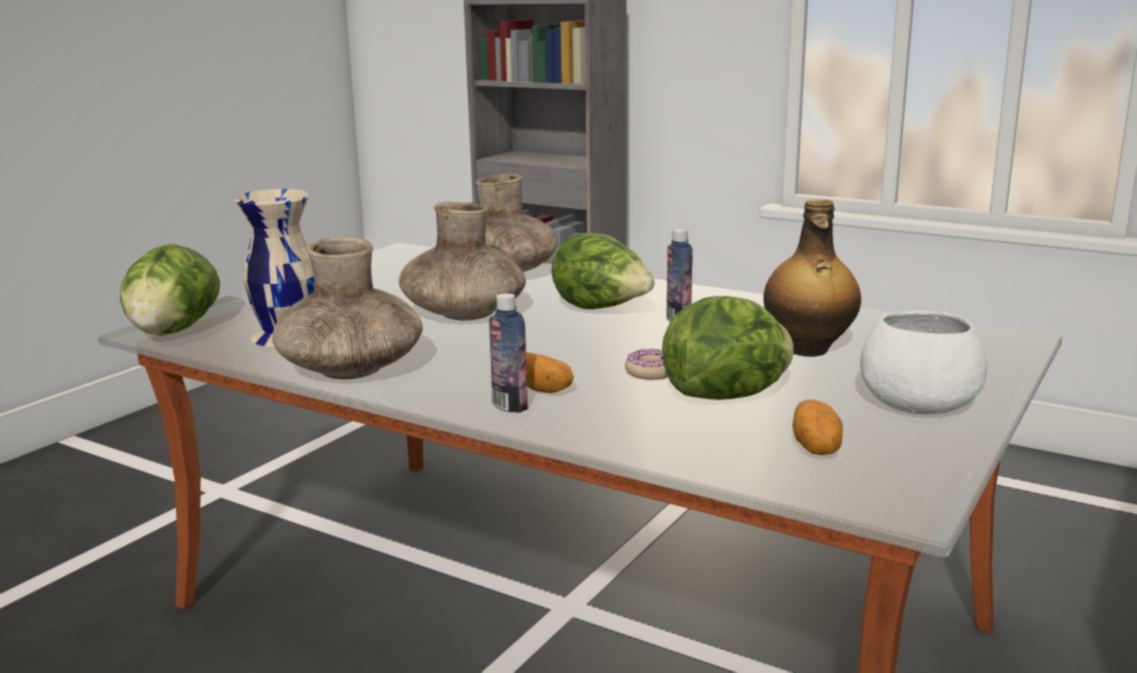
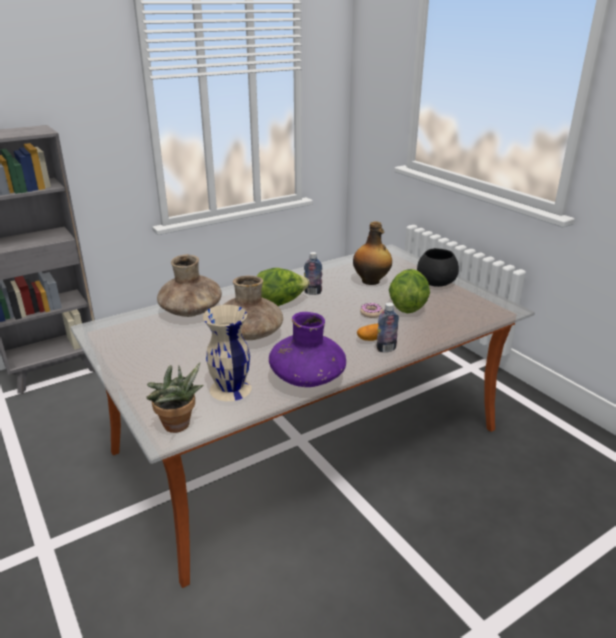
camera: 65 degrees left, 10 degrees up
lettuce [120,244,220,336] -> potted plant [146,363,203,433]
brown vase [272,237,423,380] -> purple vase [269,312,346,387]
potato [792,399,843,455] -> none
white bowl [860,311,987,414] -> black bowl [417,248,459,287]

